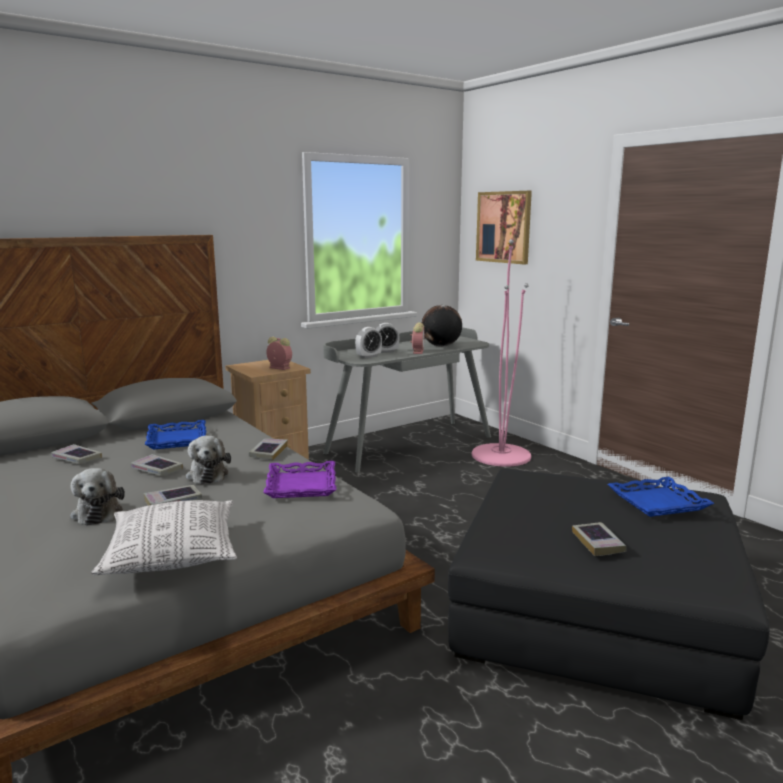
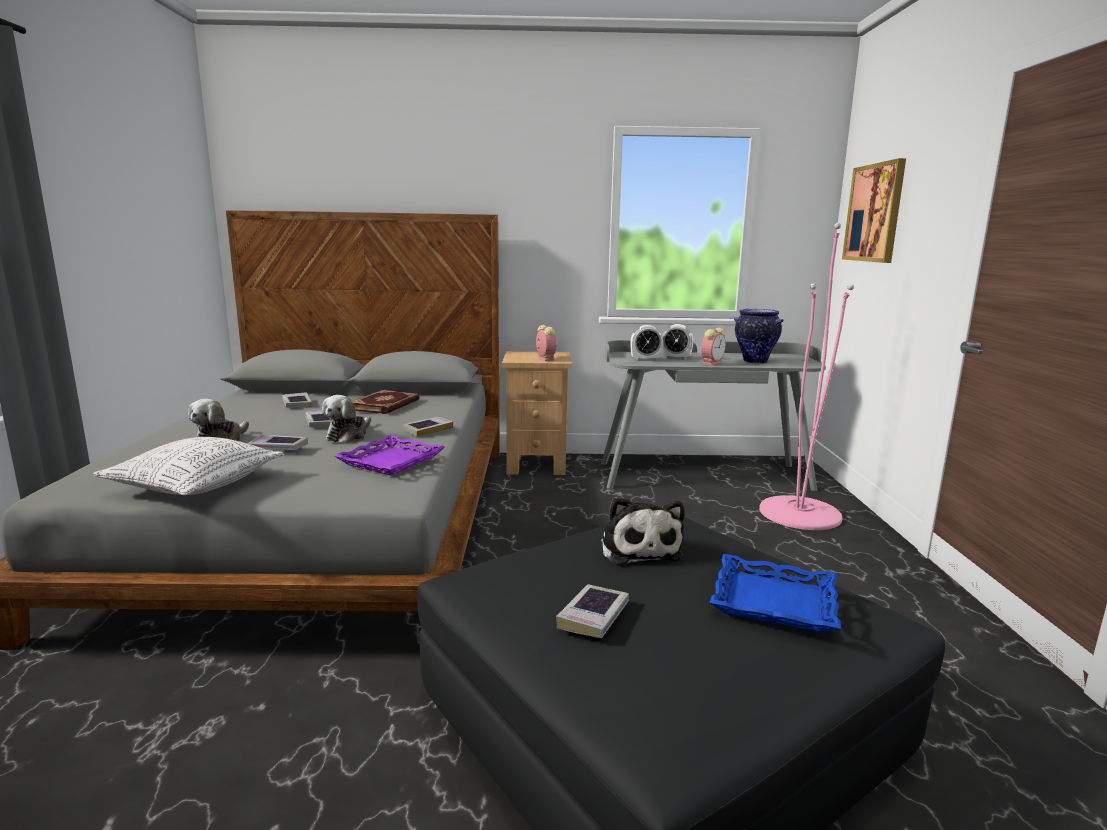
camera: 35 degrees right, 0 degrees up
blue tray [145,420,206,450] -> book [352,390,419,414]
globe [422,305,462,347] -> vase [734,309,784,364]
none -> plush toy [601,497,685,565]

